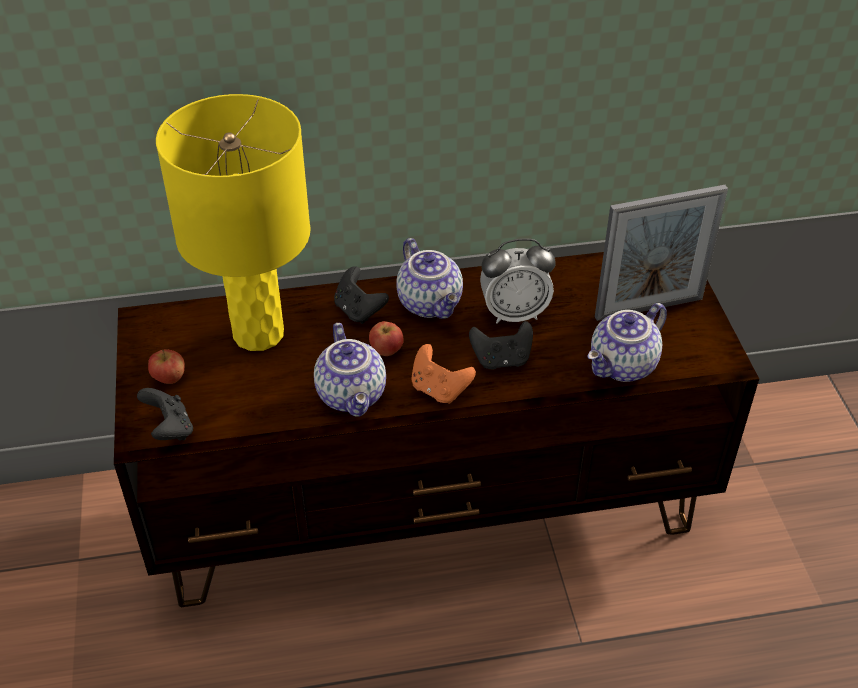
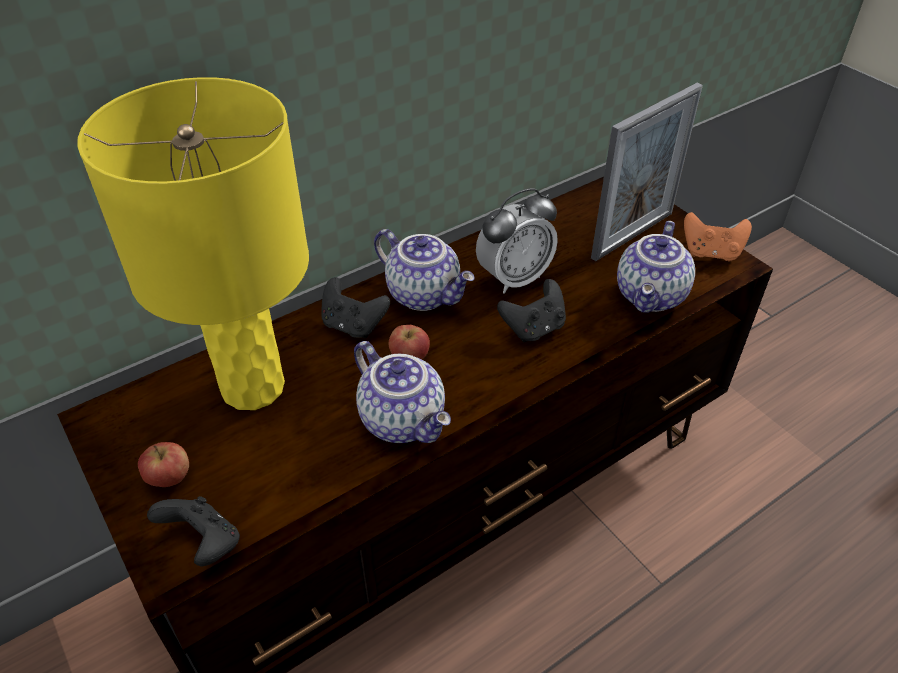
camera: 25 degrees left, 0 degrees up
orange game controller [411,344,476,404] -> orange game controller moved to [684,212,752,261]

